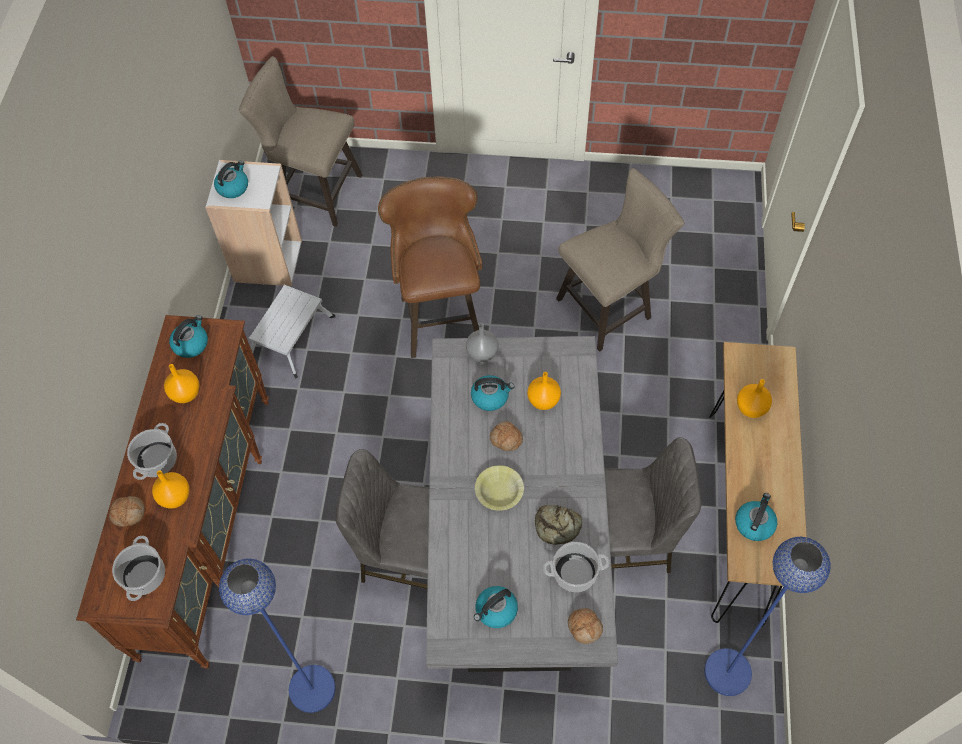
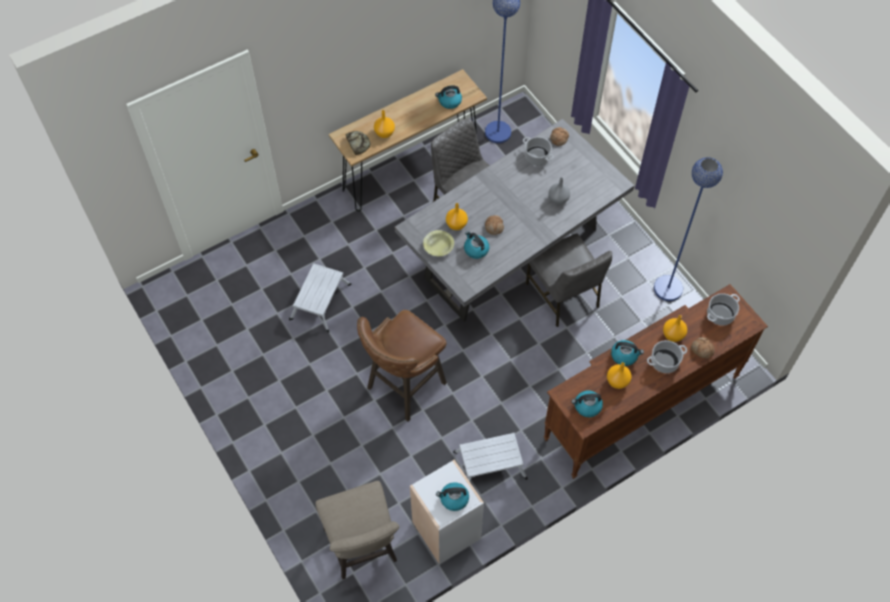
camera: 130 degrees left, 0 degrees up
grey vase [466,323,498,362] -> grey vase moved to [548,177,570,205]
kettle [474,586,518,628] -> kettle moved to [611,340,644,366]
yellow bowl [475,465,524,511] -> yellow bowl moved to [423,230,454,256]
bread [535,505,582,545] -> bread moved to [346,131,371,155]
beige stool [556,168,685,352] -> white step ladder [289,263,352,333]

